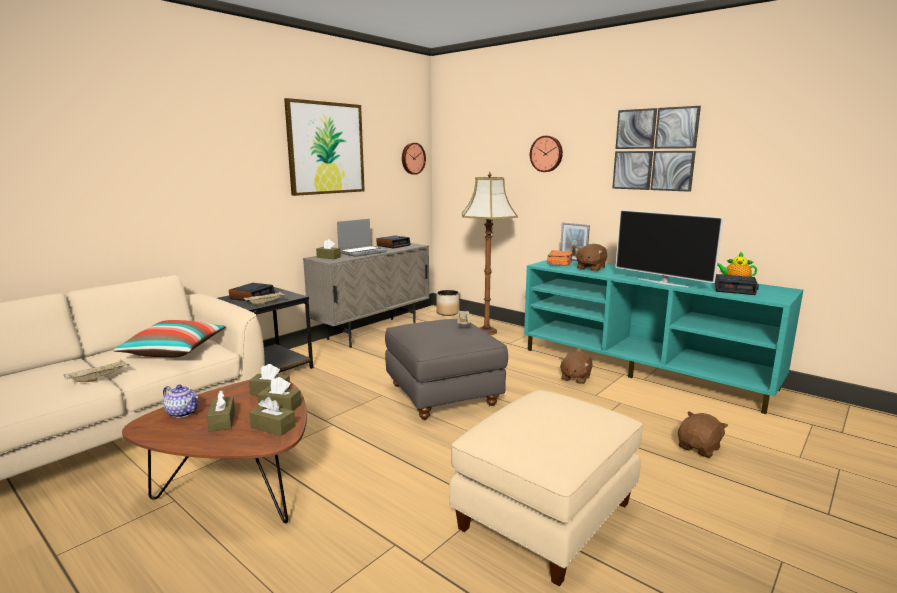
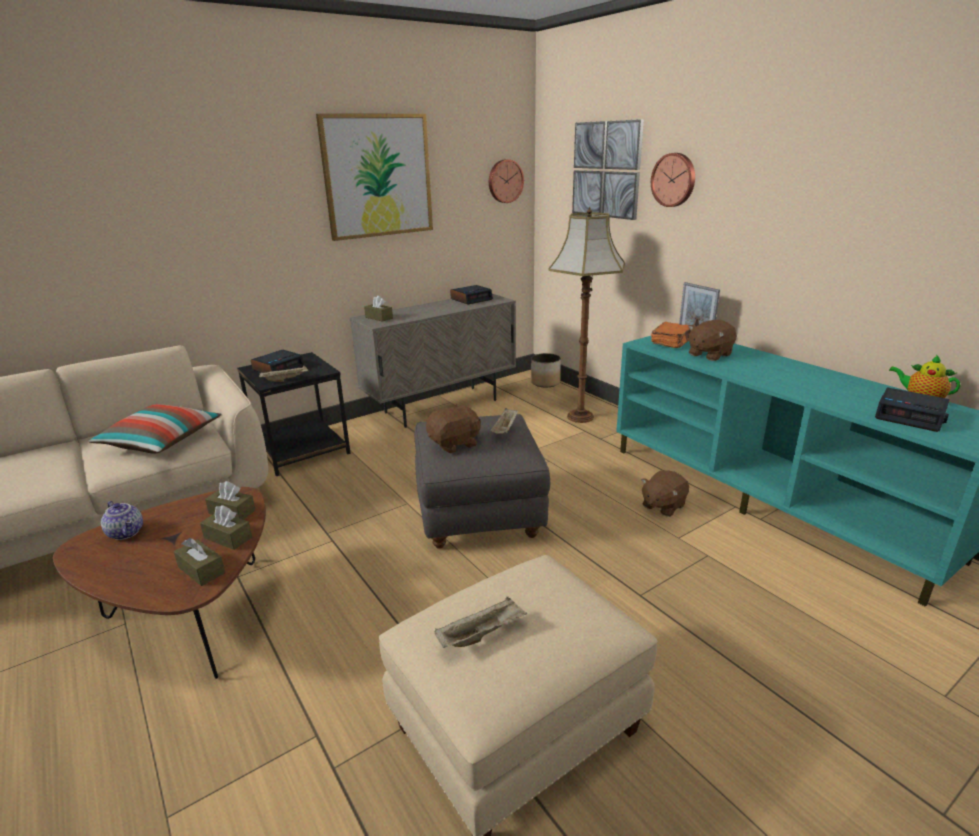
camera: 15 degrees right, 10 degrees up
beige tray [63,359,129,382] -> beige tray moved to [435,597,527,648]
brown tissue box [207,390,235,432] -> none
laptop [337,219,387,257] -> none
picture [612,106,701,192] -> picture moved to [572,119,644,220]
television [615,210,723,287] -> none
brown plush toy [678,411,728,458] -> brown plush toy moved to [426,404,481,453]

